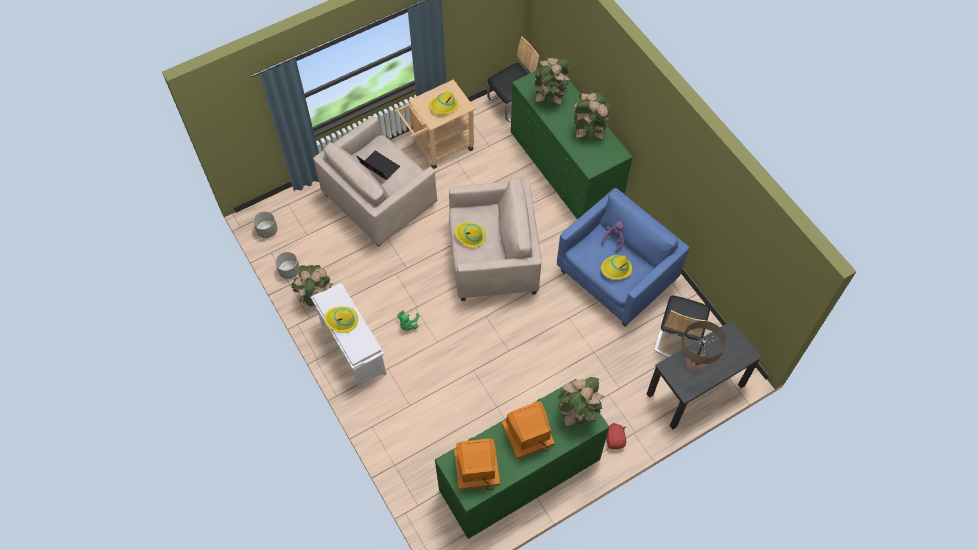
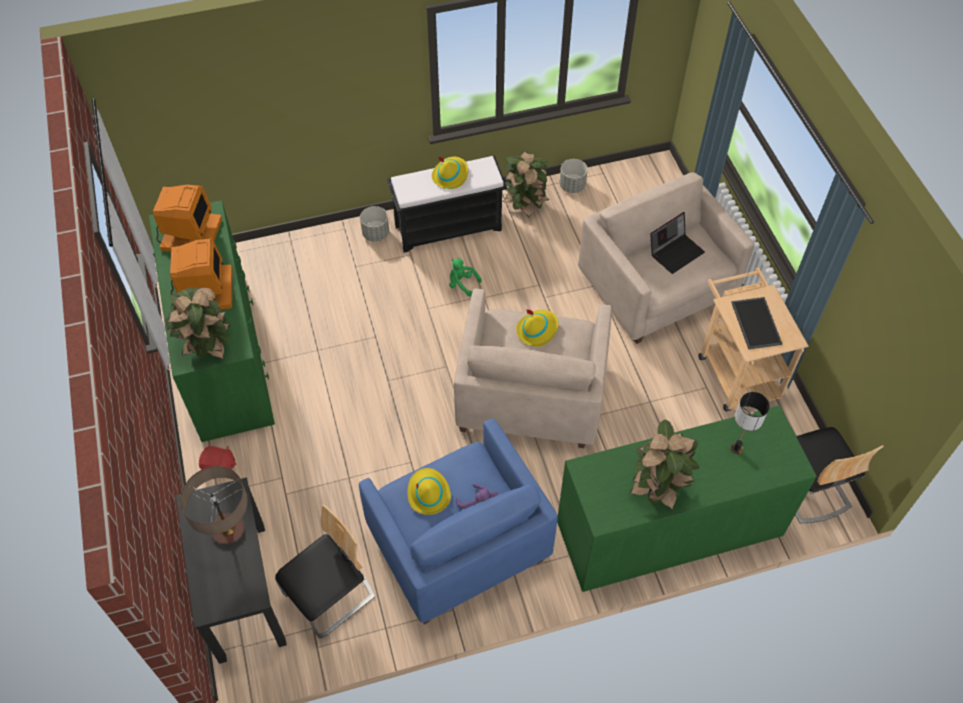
camera: 105 degrees right, 5 degrees down
grey planter [253,211,277,238] -> grey planter moved to [360,206,389,242]
white bench [311,283,387,389] -> black bench [387,156,507,253]
yellow hat [429,91,459,115] -> tray [731,297,782,350]
potted plant [534,58,570,106] -> table lamp [730,392,770,454]
chair [654,296,710,357] -> chair turned 105 degrees clockwise [275,504,375,639]

